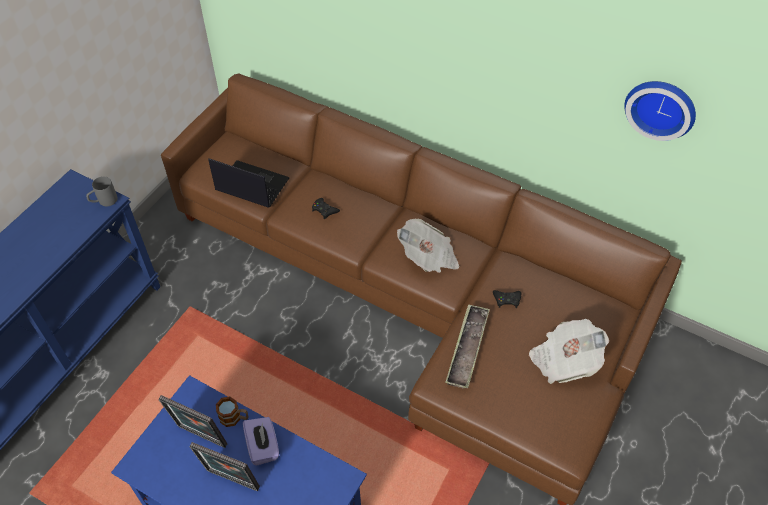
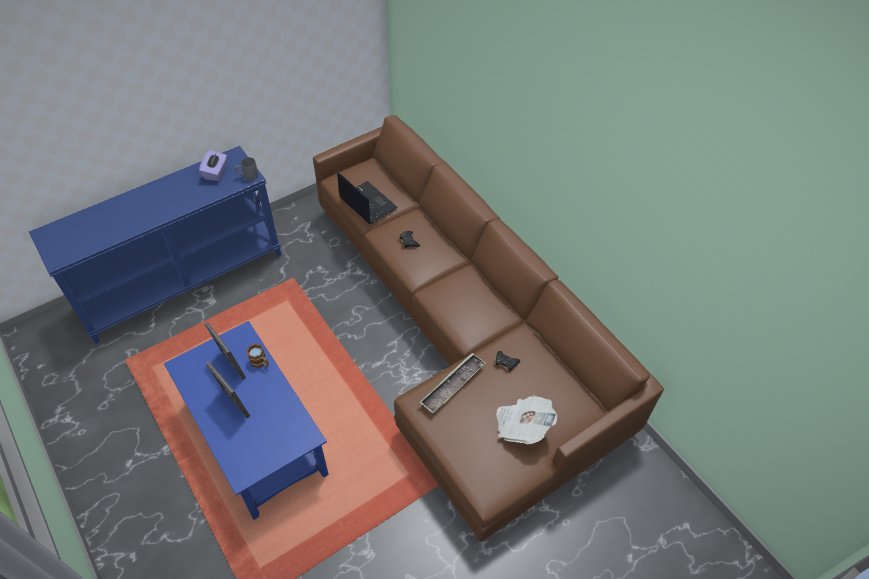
camera: 25 degrees right, 0 degrees up
purple tissue box [243,417,279,466] -> purple tissue box moved to [199,150,227,181]
newspaper [397,219,460,273] -> none
wall clock [624,81,696,141] -> none

